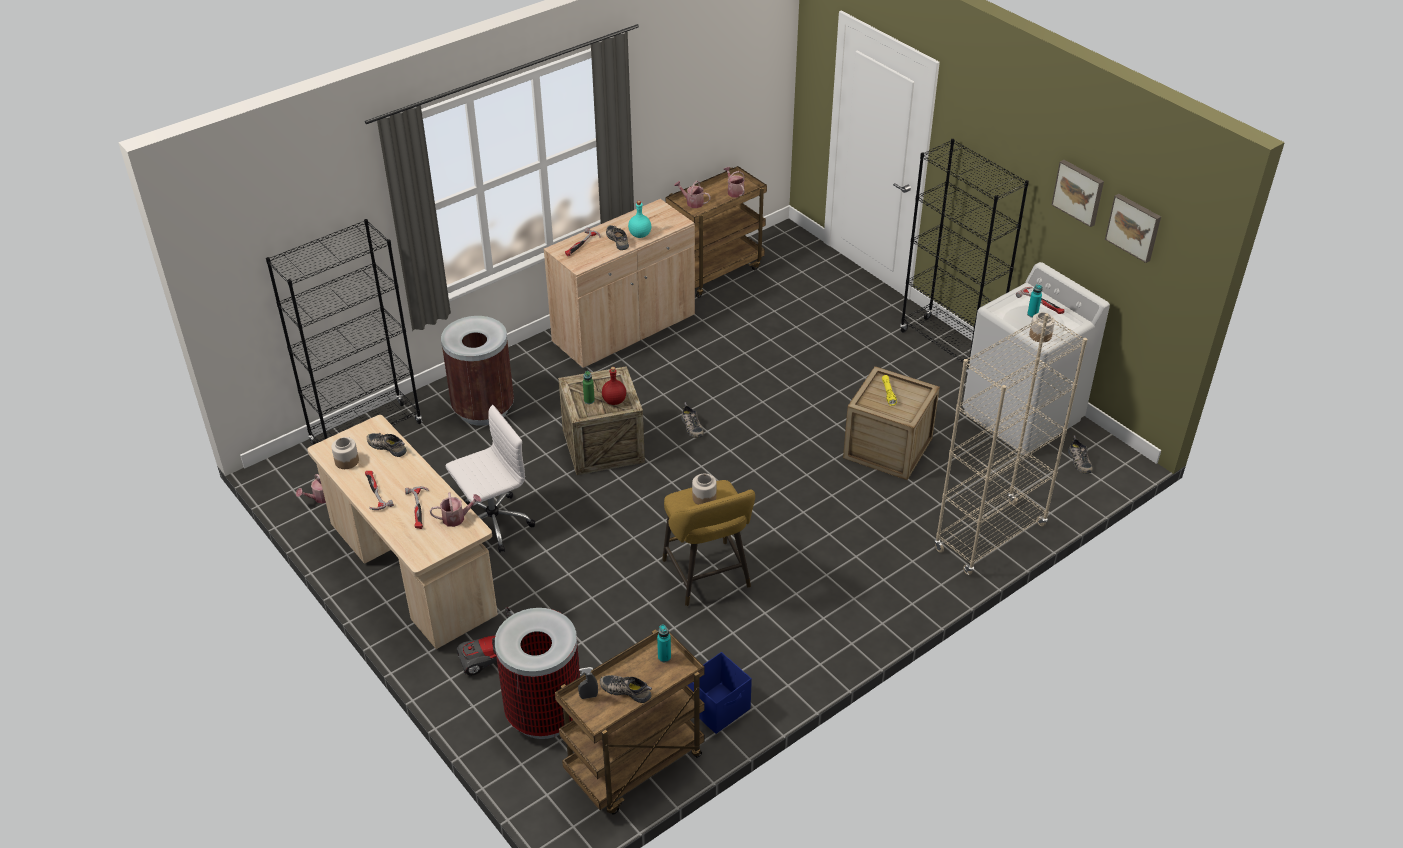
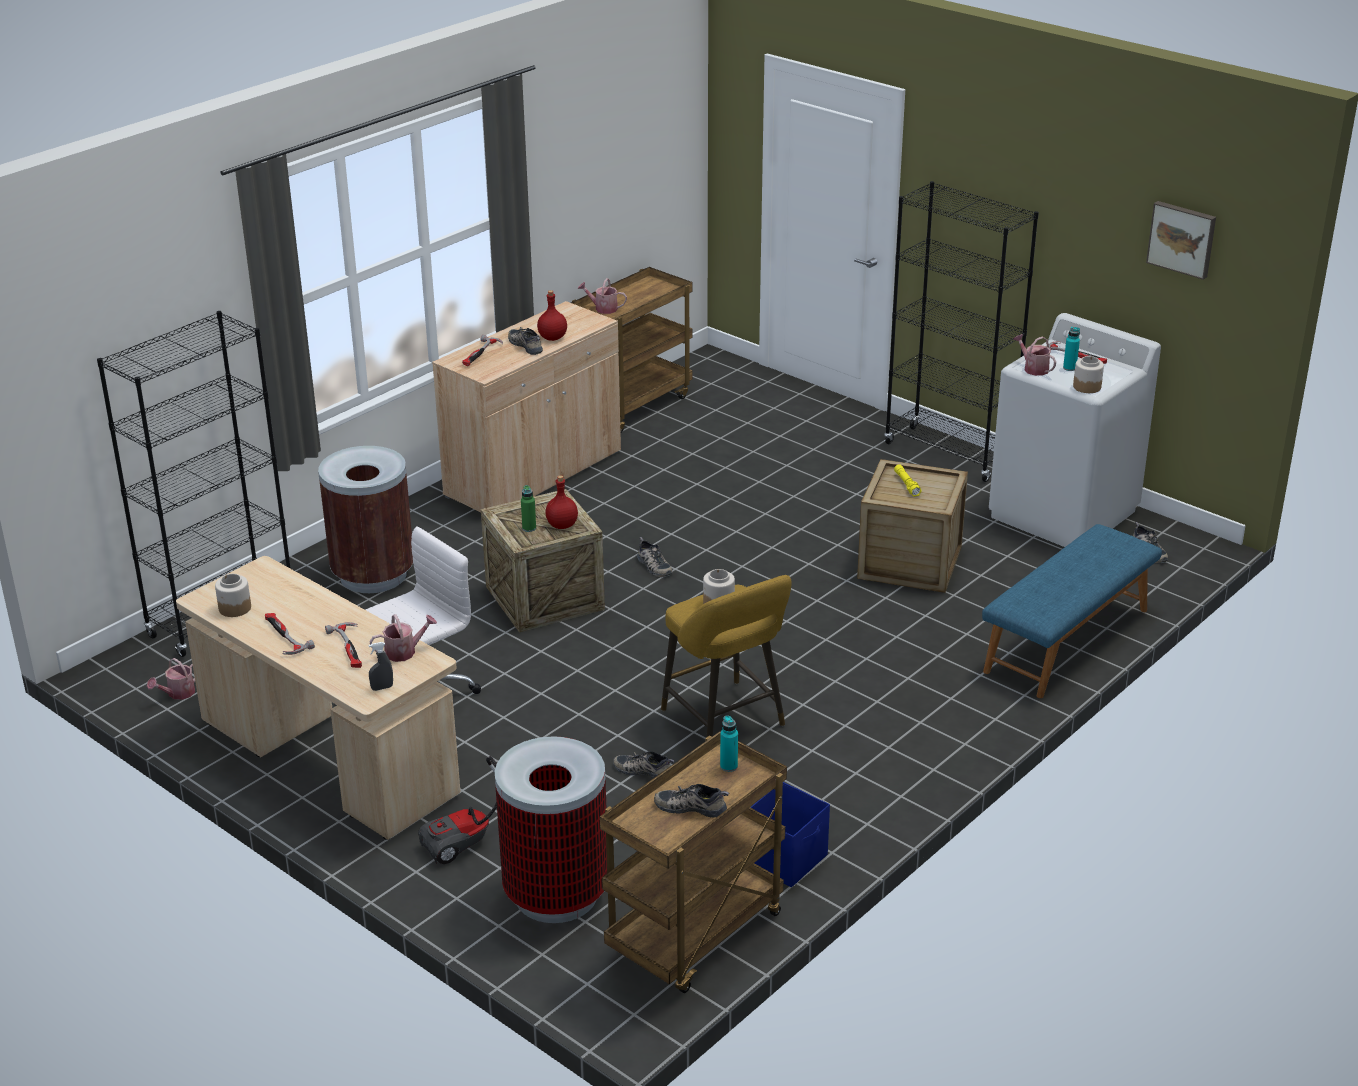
camera: 10 degrees left, 10 degrees down
shoe [367,433,407,457] -> shoe moved to [613,751,674,778]
grey spray bottle [578,667,598,699] -> grey spray bottle moved to [368,642,393,691]
turquoise bottle [628,201,651,238] -> red bottle [537,290,567,341]
watering can [724,167,745,198] -> watering can moved to [1013,334,1056,376]
beige bookcase [934,314,1087,575] -> blue bench [982,524,1162,698]
picture [1052,160,1104,227] -> none

